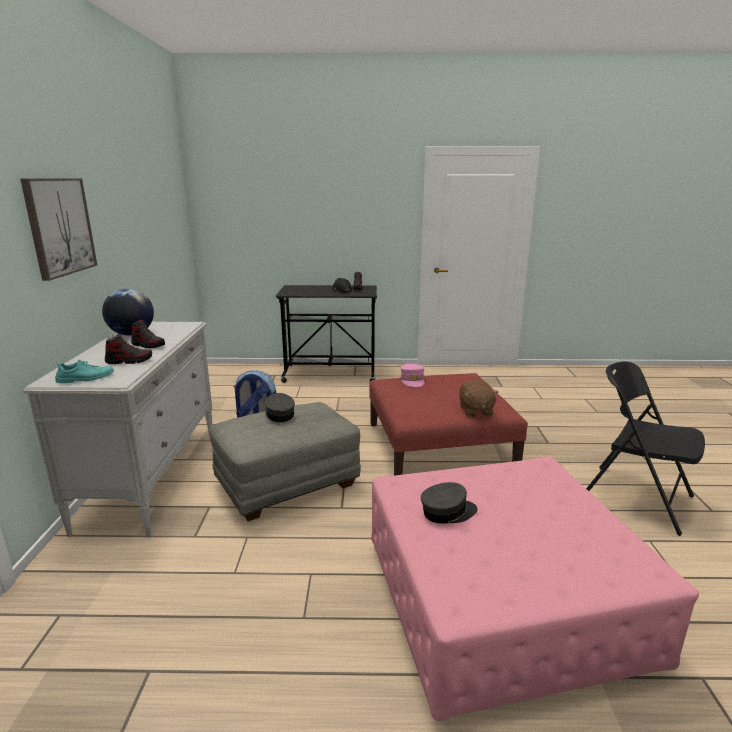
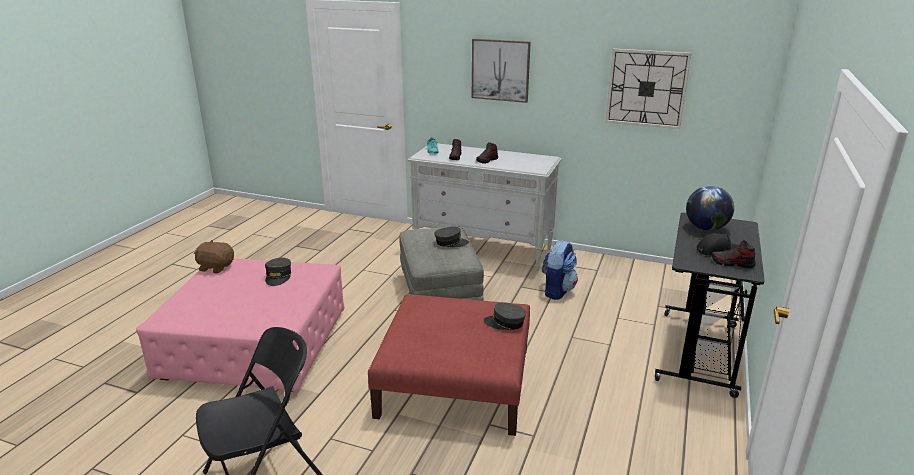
camera: 110 degrees right, 5 degrees up
globe [102,288,154,336] -> globe moved to [686,186,734,231]
pink cap [401,364,425,387] -> grey cap [483,302,527,330]
brown plush toy [459,380,499,417] -> brown plush toy moved to [194,240,234,274]
none -> wall clock [605,49,691,129]

